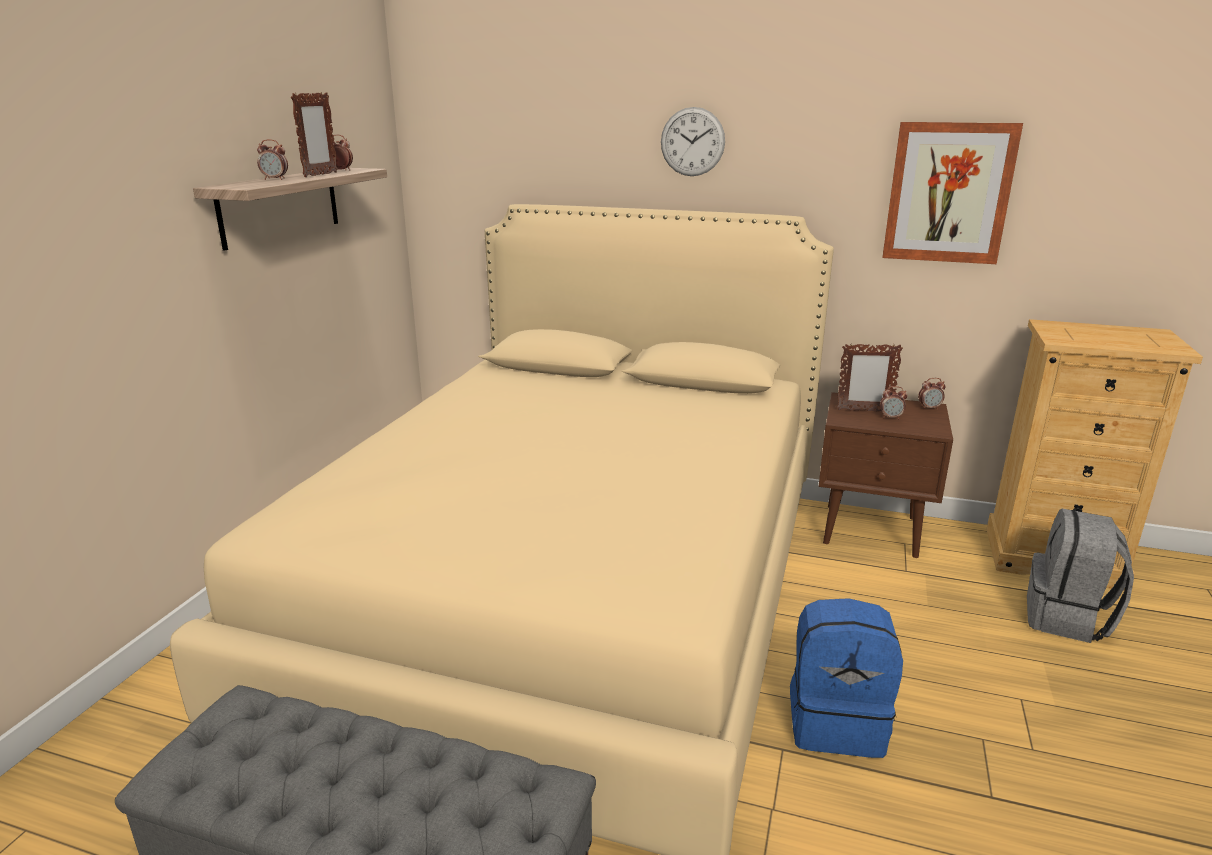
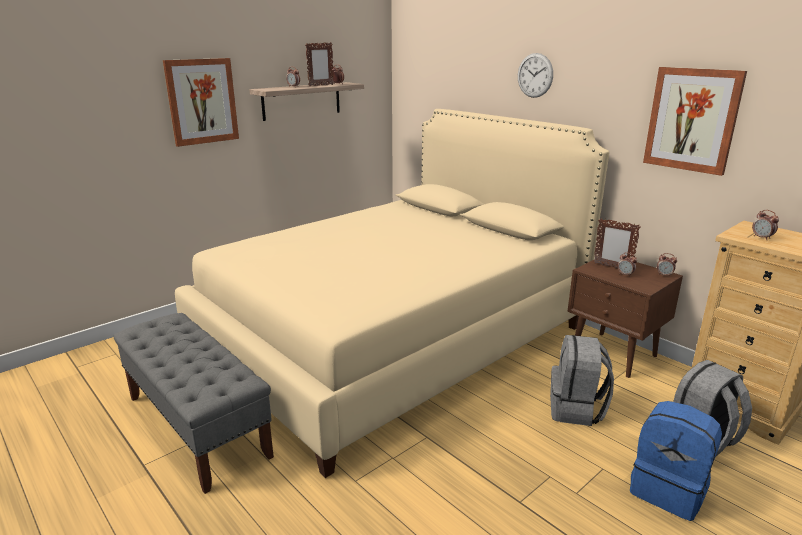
camera: 30 degrees right, 0 degrees up
blue backpack [790,598,903,758] -> blue backpack moved to [630,401,722,521]
none -> picture [163,58,239,147]
none -> grey backpack [550,335,614,426]
none -> alarm clock [752,210,779,240]

